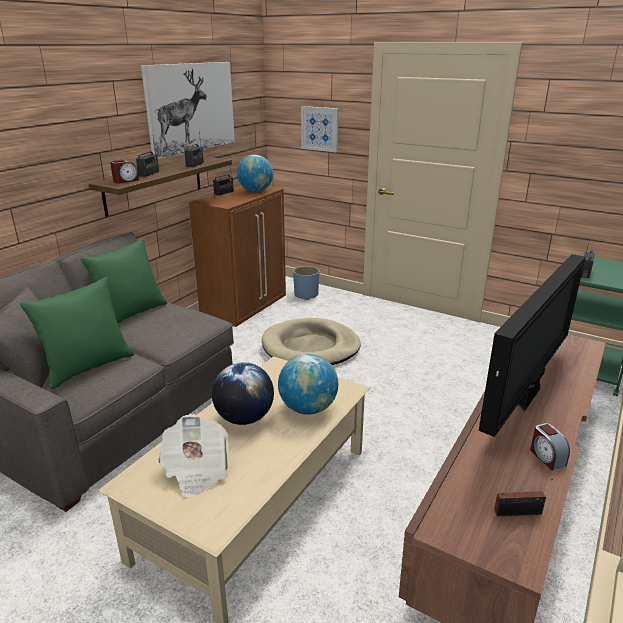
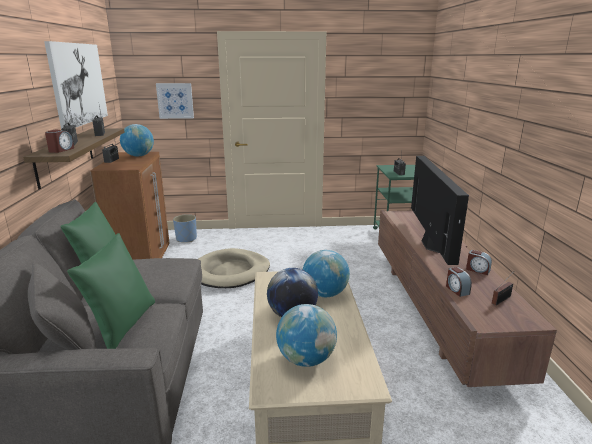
camera: 35 degrees left, 5 degrees down
newspaper [158,414,229,498] -> globe [276,304,337,367]
none -> alarm clock [446,267,472,297]

